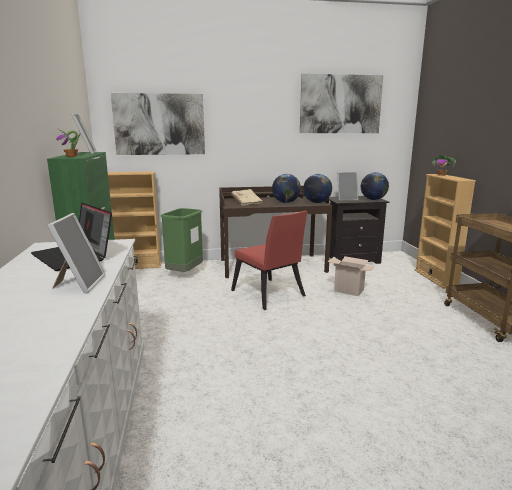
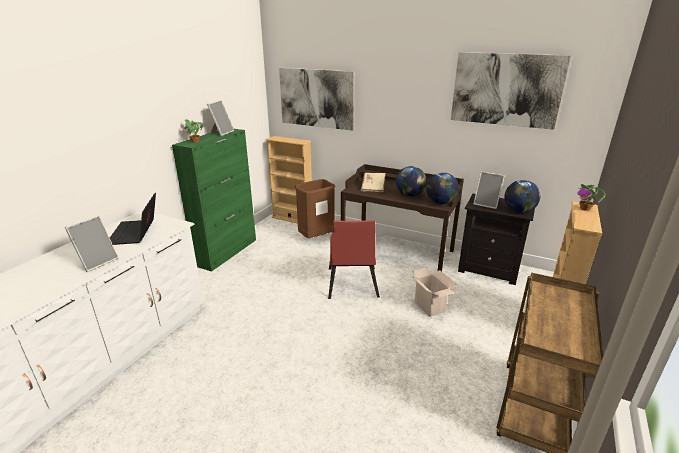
camera: 35 degrees right, 10 degrees up
green trash can [160,208,203,272] -> brown trash can [295,179,335,238]

